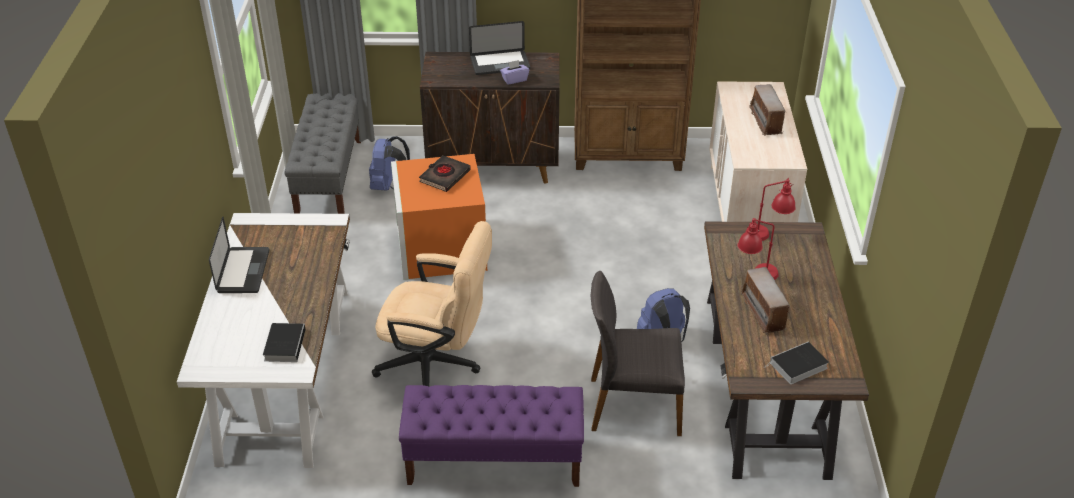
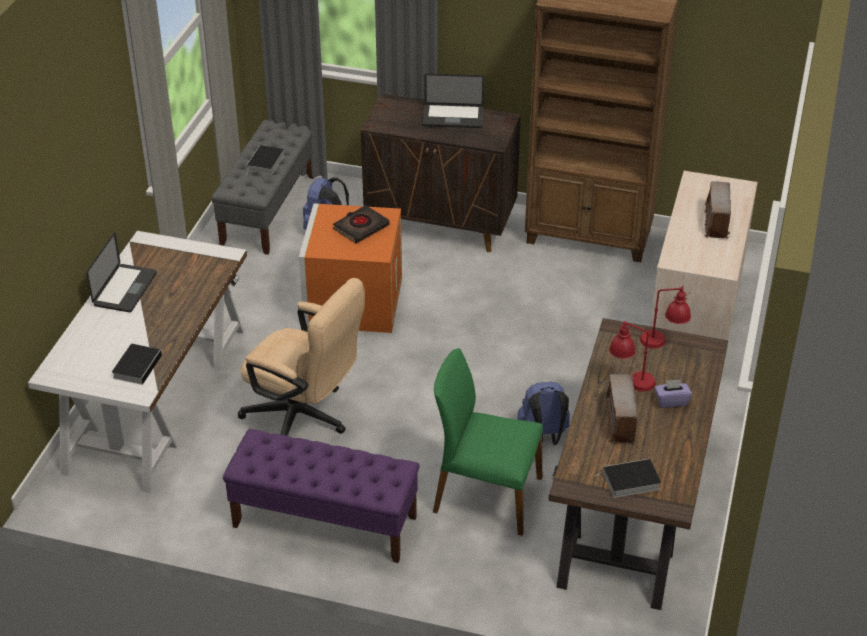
camera: 15 degrees right, 0 degrees up
purple tissue box [500,60,529,85] -> purple tissue box moved to [655,380,692,408]
grey chair [591,271,685,436] -> green chair [433,348,543,536]
none -> book [246,145,284,175]

